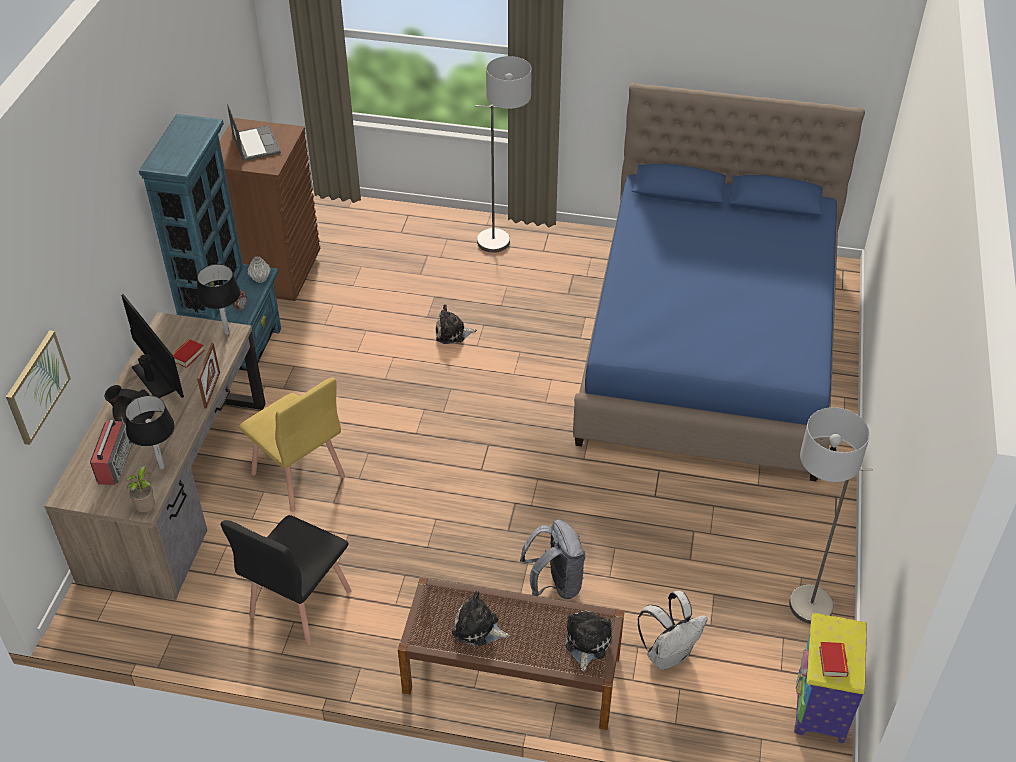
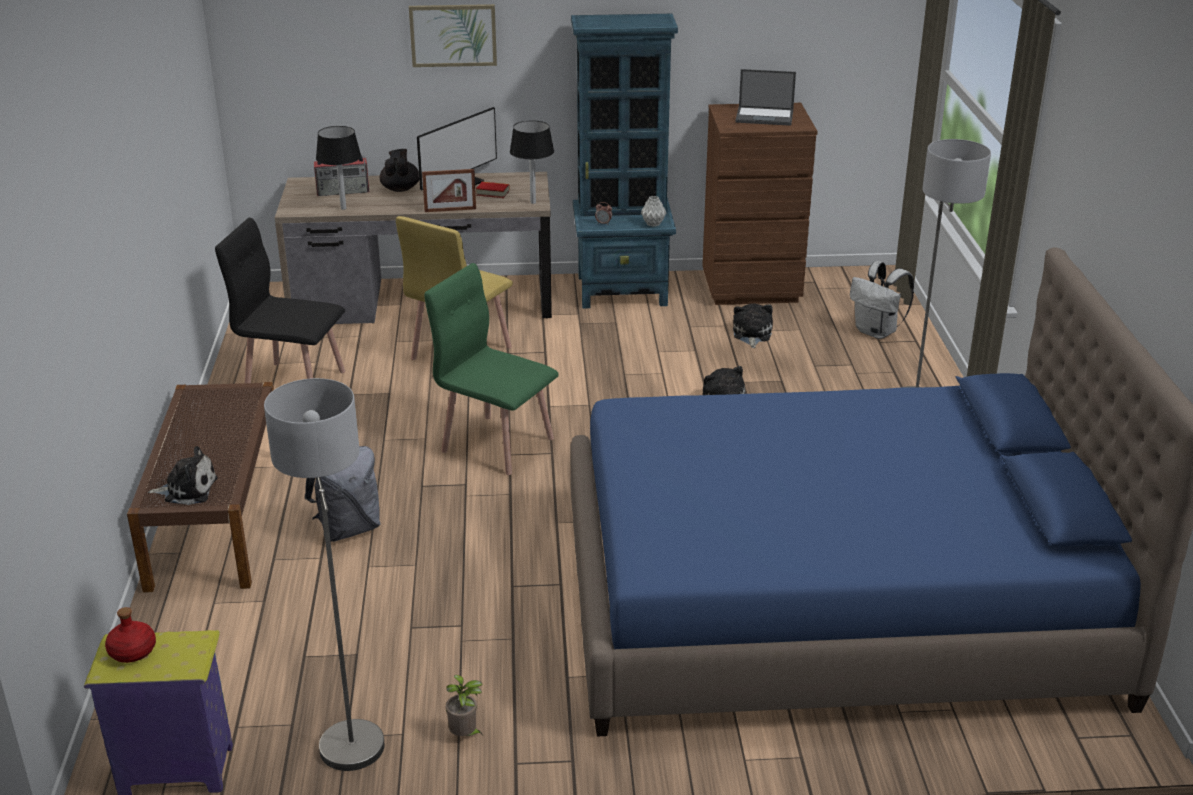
camera: 75 degrees right, 15 degrees down
picture [6,330,71,445] -> picture moved to [409,4,497,67]
potted plant [125,466,155,512] -> potted plant moved to [446,675,483,736]
laptop [227,104,281,161] -> laptop turned 45 degrees clockwise [735,69,796,126]
plush toy [452,591,510,647] -> plush toy moved to [733,303,773,348]
white backpack [637,591,708,670] -> white backpack moved to [850,261,914,339]
book [819,642,849,677] -> red bottle [105,607,156,663]
none -> green chair [424,263,559,475]

